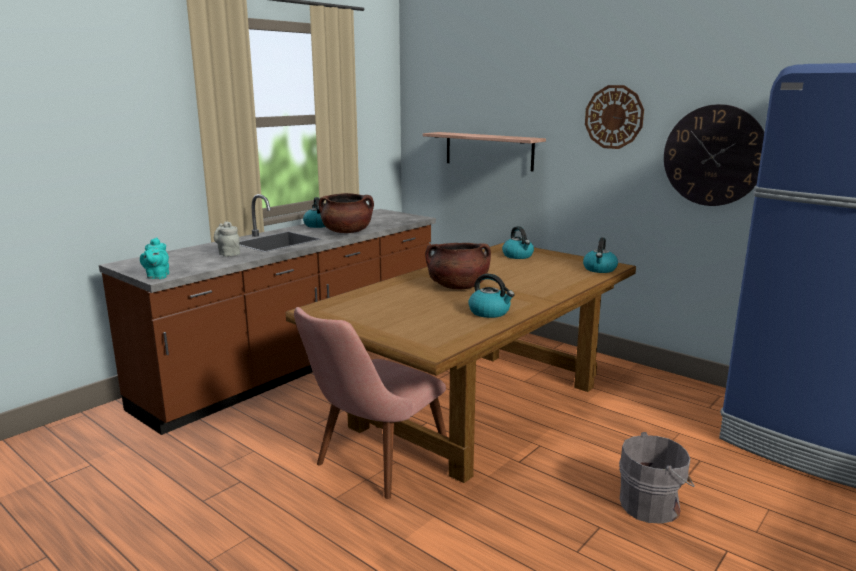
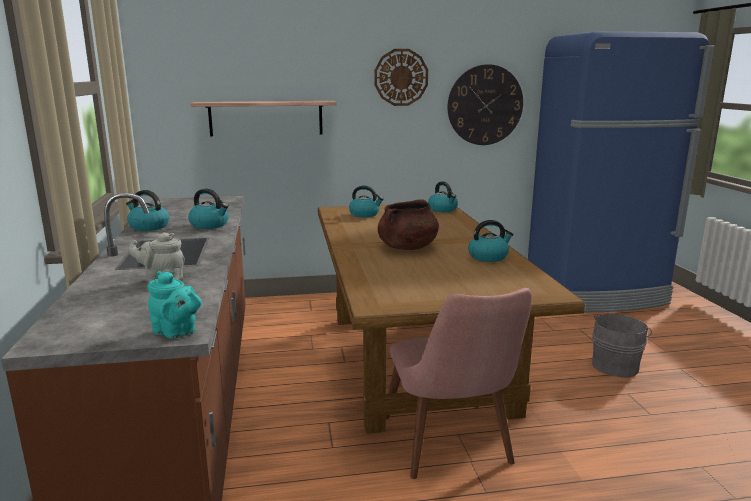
camera: 50 degrees left, 0 degrees up
brown cooking pot [319,193,374,233] -> kettle [188,189,229,229]

